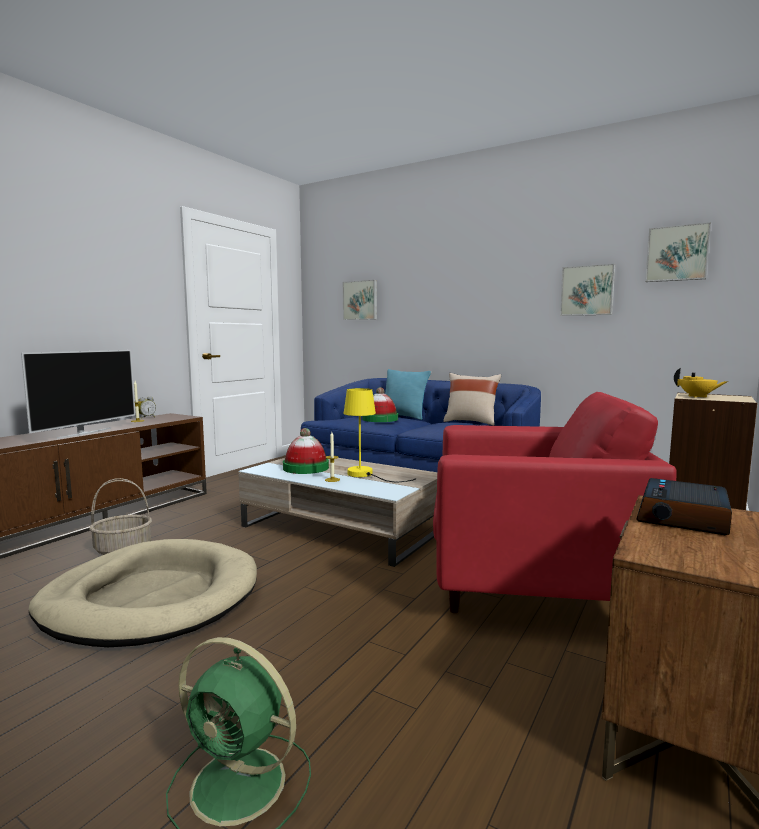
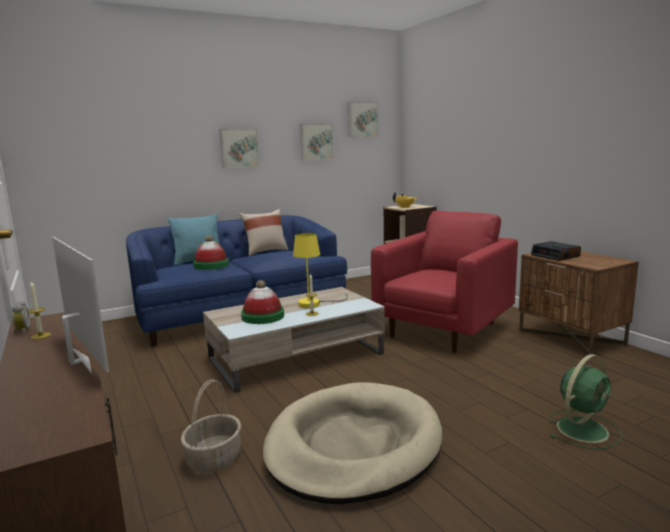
camera: 60 degrees left, 5 degrees up
picture [343,280,377,320] -> picture moved to [219,129,259,168]

